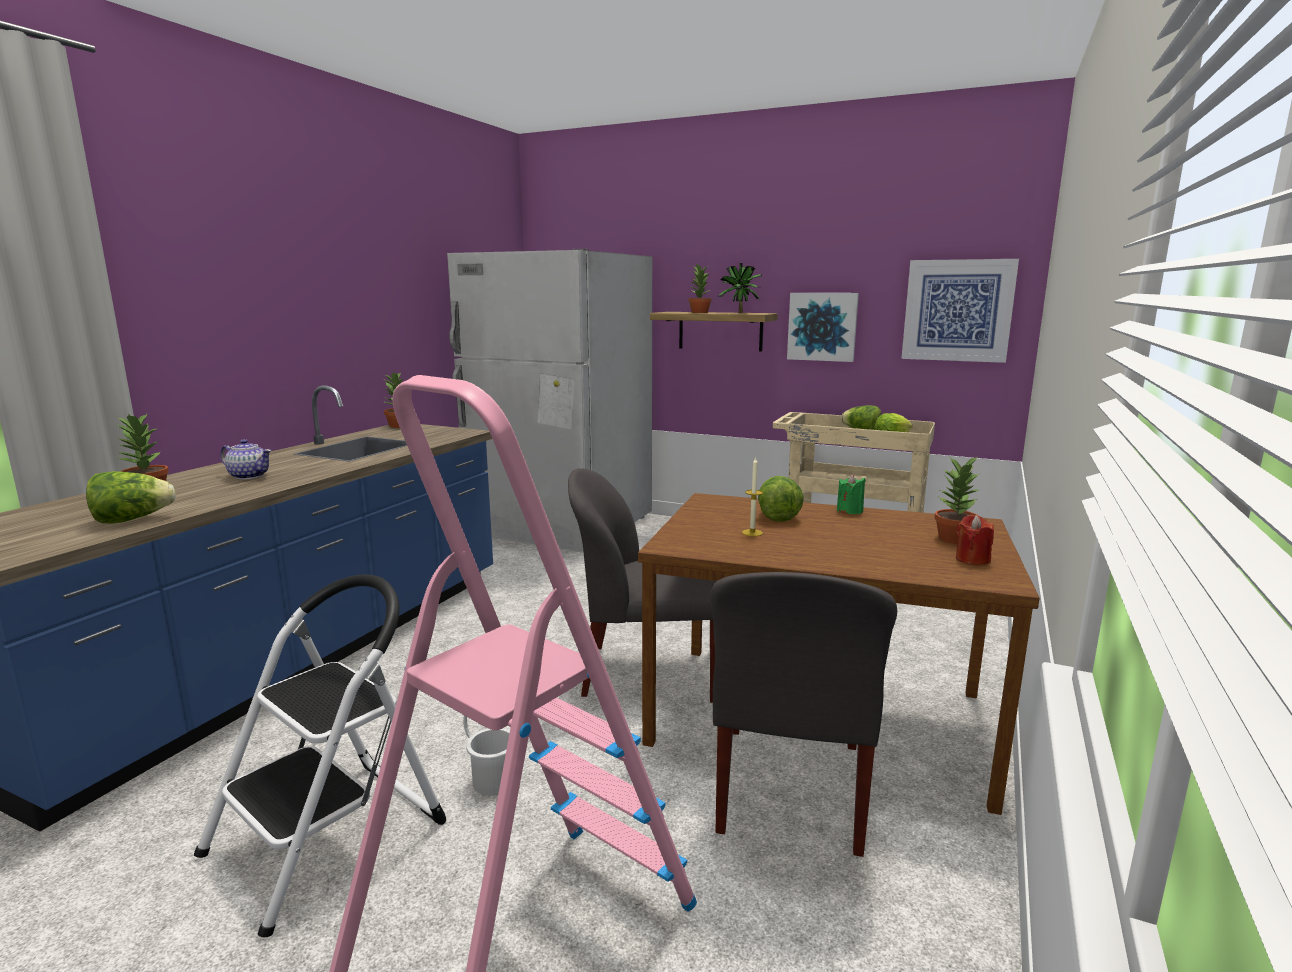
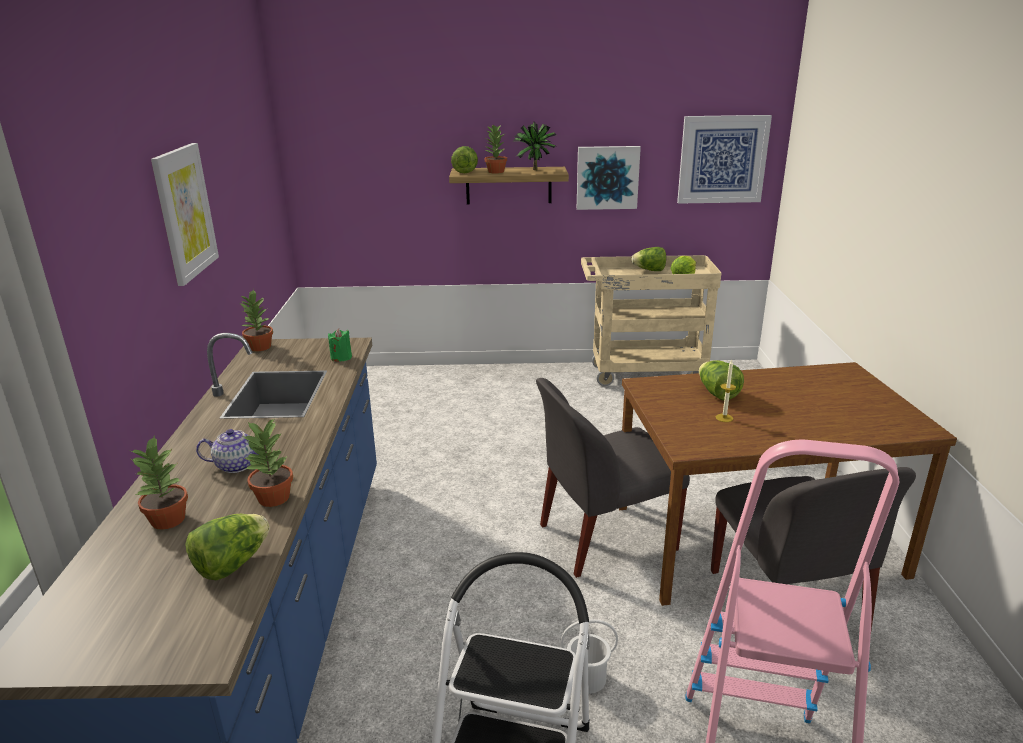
camera: 25 degrees left, 10 degrees up
white fridge [447,249,652,553] -> none
green candle [837,474,866,514] -> green candle moved to [328,328,352,362]
potted plant [934,456,979,544] -> potted plant moved to [243,418,293,507]
red candle [956,515,994,565] -> none
none -> picture [151,143,219,286]
none -> lettuce [451,146,478,173]

